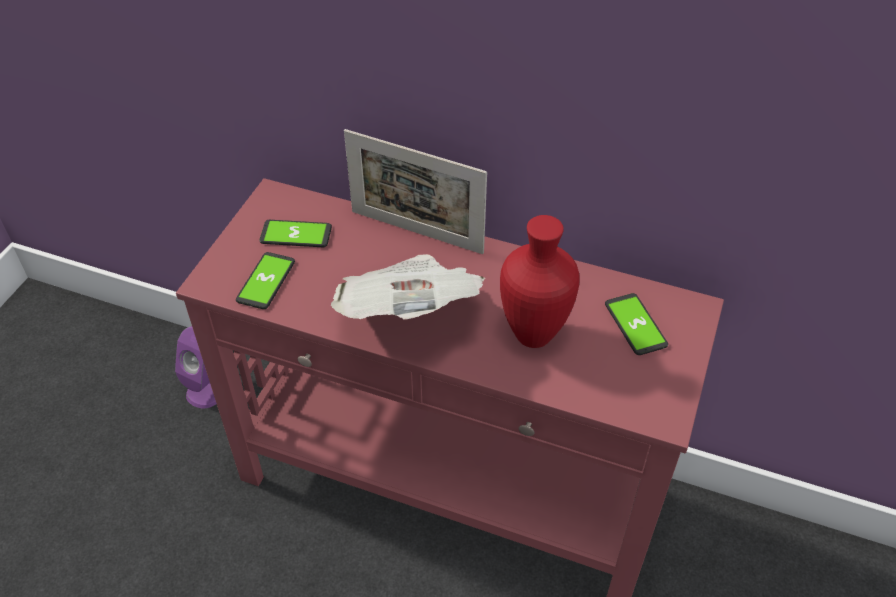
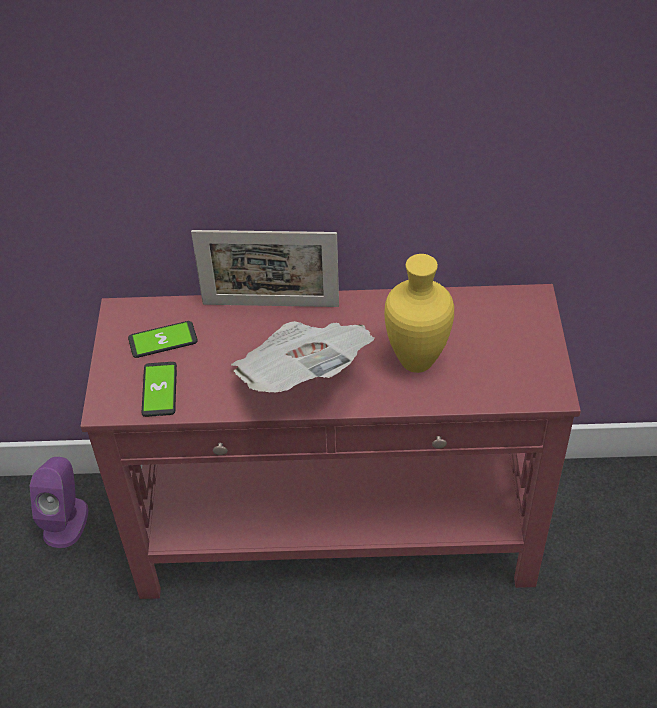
camera: 20 degrees left, 0 degrees up
red vase [500,215,580,348] -> yellow vase [384,254,454,373]
phone [605,293,668,355] -> none

